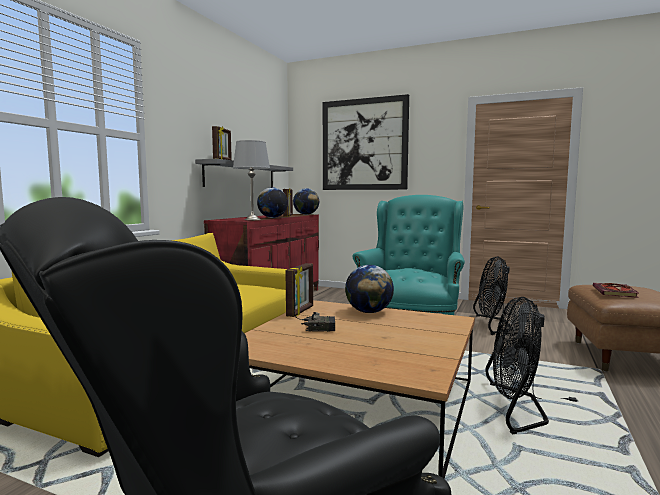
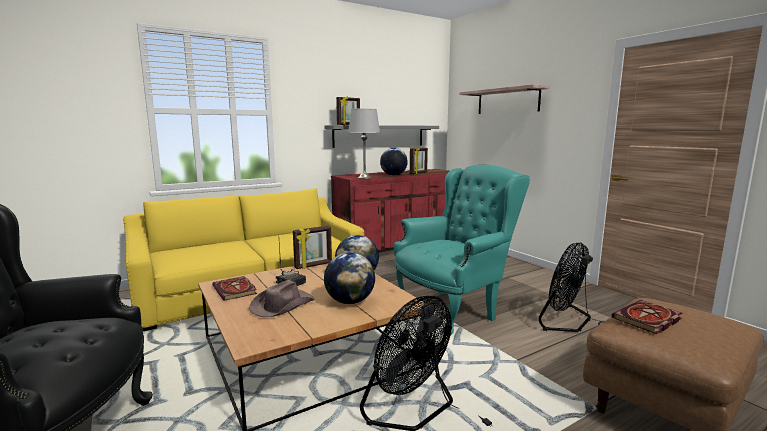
camera: 35 degrees right, 5 degrees up
globe [293,188,319,215] -> globe moved to [324,252,375,304]
picture [323,94,409,190] -> shelf [460,84,549,114]
none -> book [212,276,257,301]
none -> brown hat [249,280,314,317]

